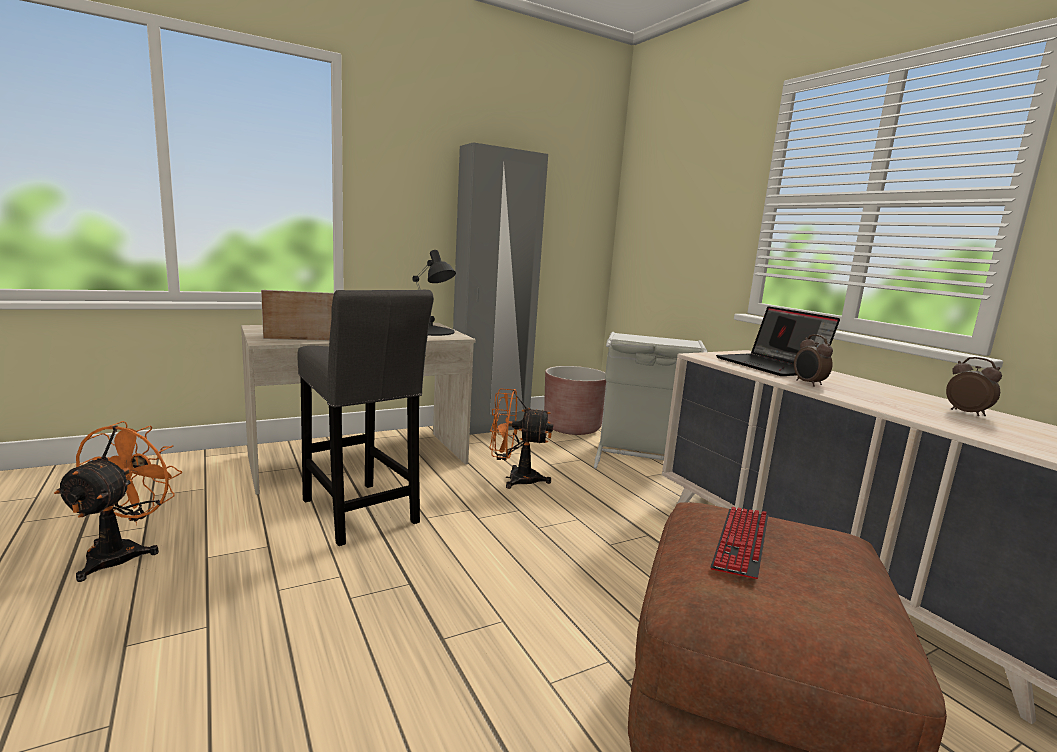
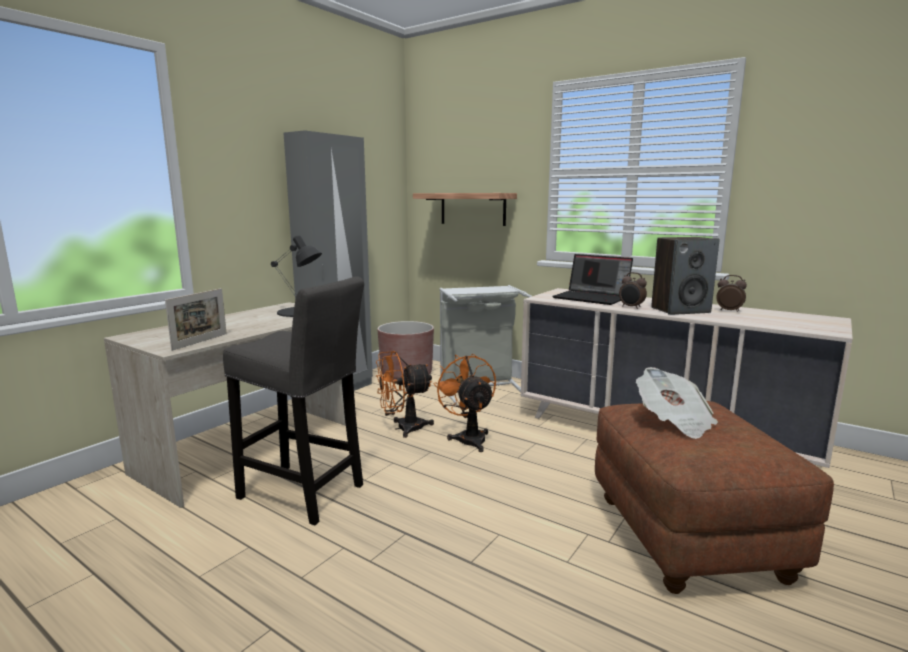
camera: 25 degrees left, 0 degrees up
orange fan [54,421,182,582] -> orange fan moved to [433,354,496,452]
picture frame [261,290,334,341] -> picture frame turned 150 degrees clockwise [165,288,227,351]
keyboard [710,507,768,579] -> newspaper [636,367,718,439]
none -> shelf [413,193,517,226]
none -> speaker [651,237,719,315]

